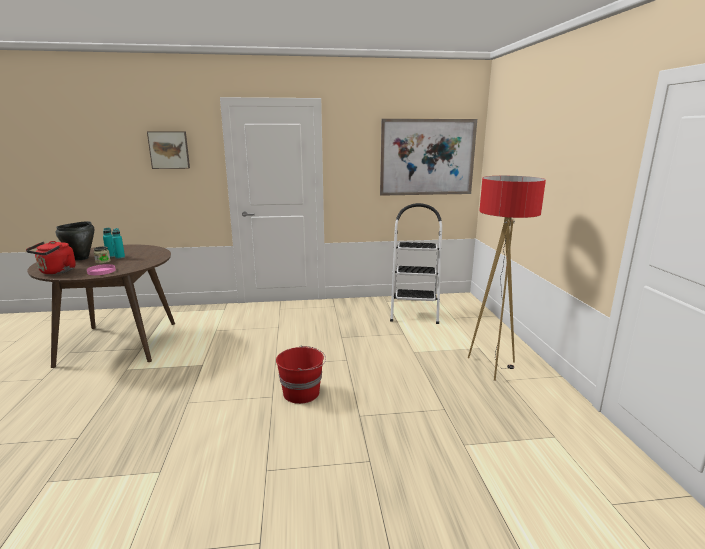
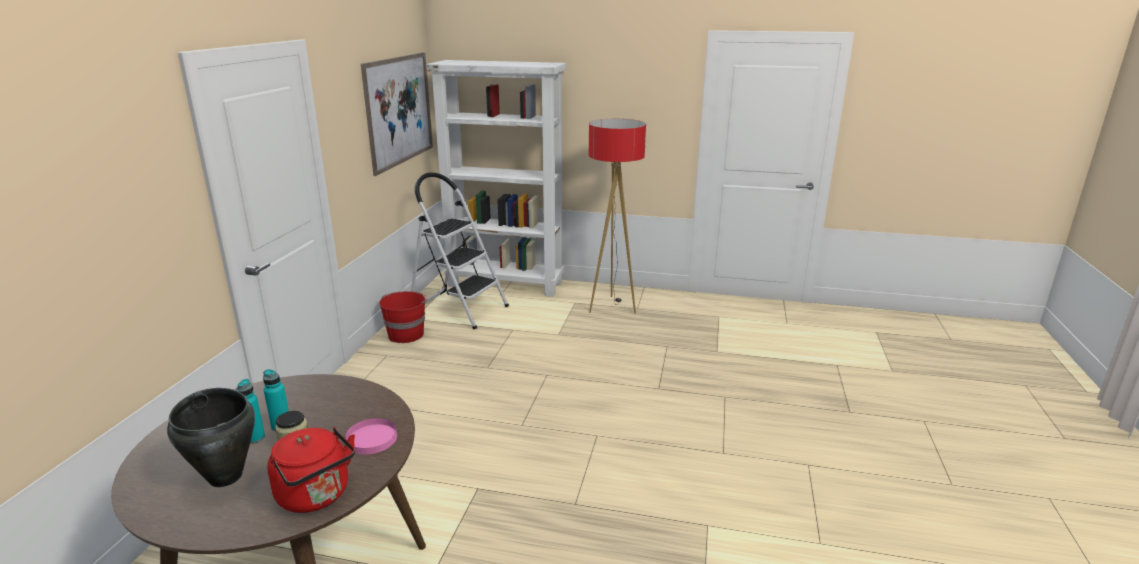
camera: 70 degrees left, 5 degrees up
picture [147,131,190,169] -> none
red bucket [276,346,326,404] -> red bucket moved to [379,291,427,343]
none -> white bookcase [426,60,566,297]

